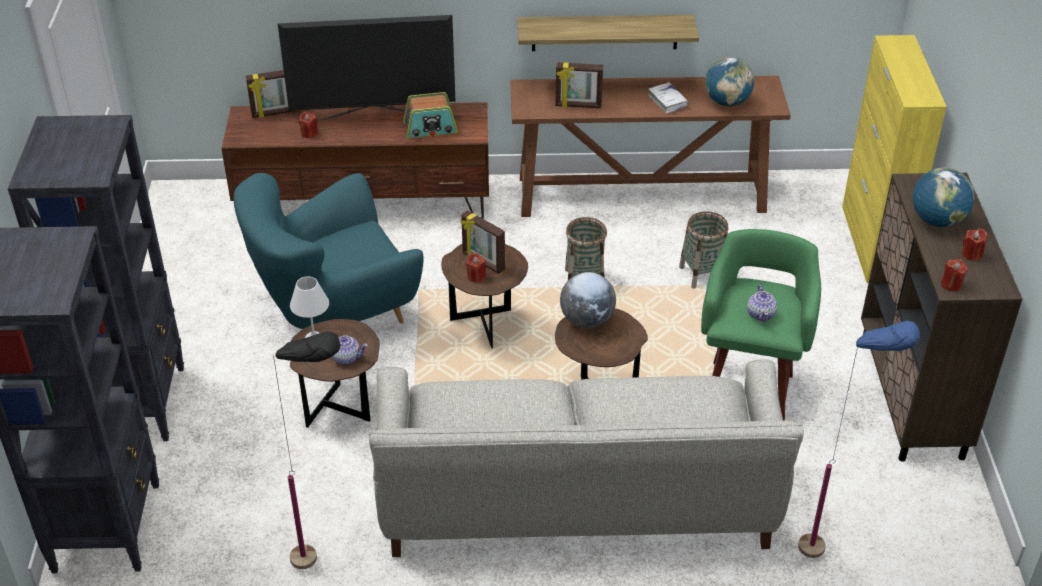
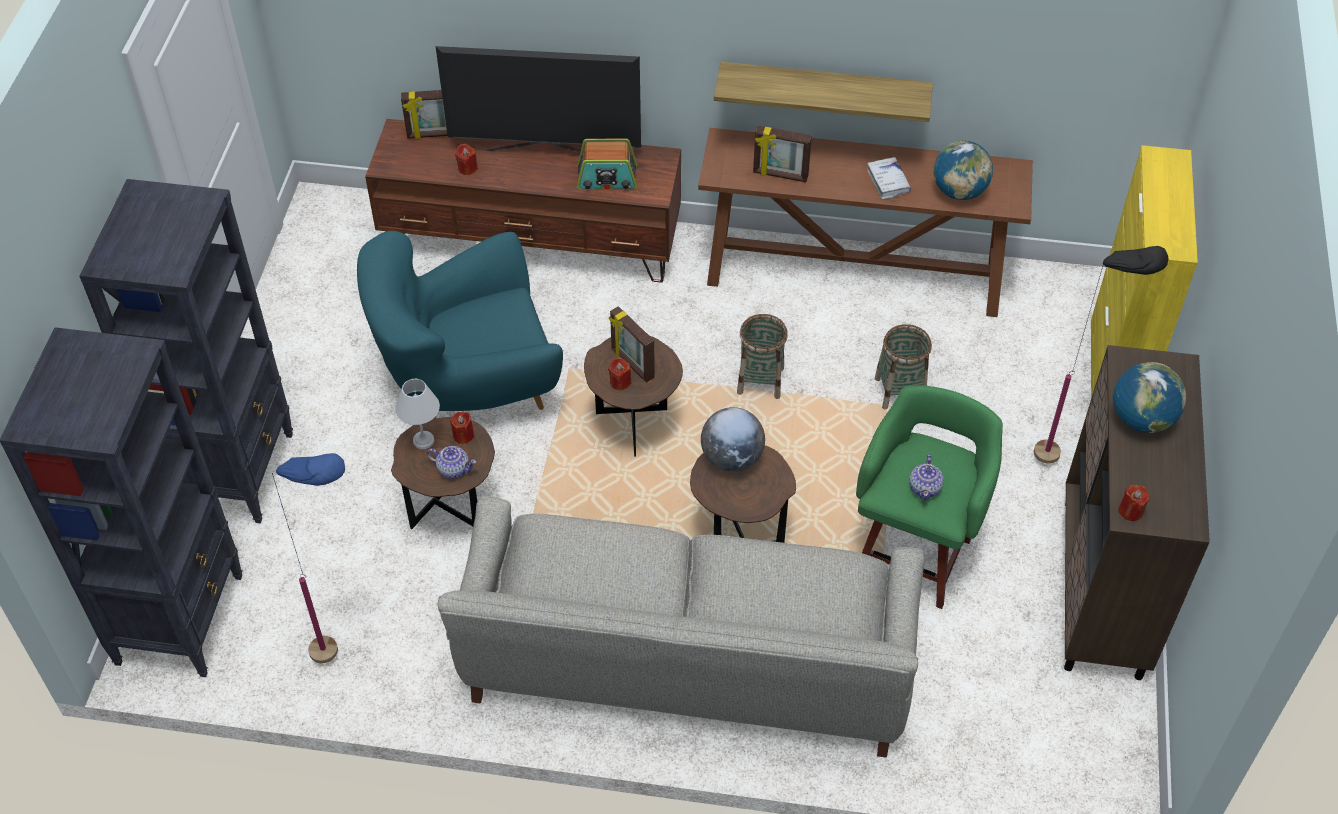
camera: 10 degrees right, 10 degrees up
black floor lamp [273,331,341,569] -> black floor lamp moved to [1034,246,1169,464]
blue floor lamp [798,321,920,558] -> blue floor lamp moved to [272,453,345,663]
red candle [961,229,988,261] -> red candle moved to [450,412,474,444]

